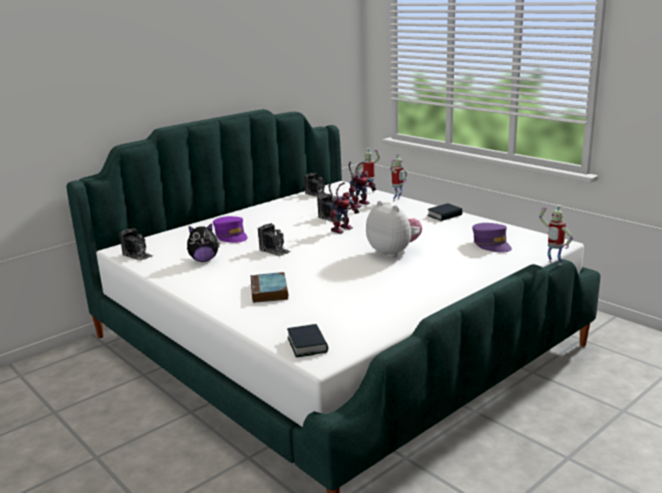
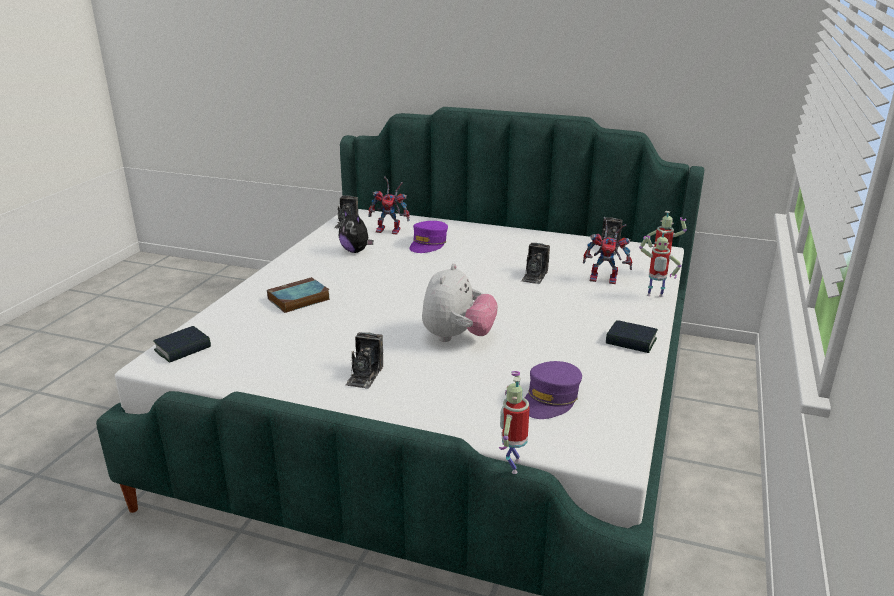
camera: 60 degrees right, 5 degrees up
camera [258,223,291,256] -> camera moved to [345,332,383,389]
toy robot [328,182,359,234] -> toy robot moved to [368,176,410,234]

